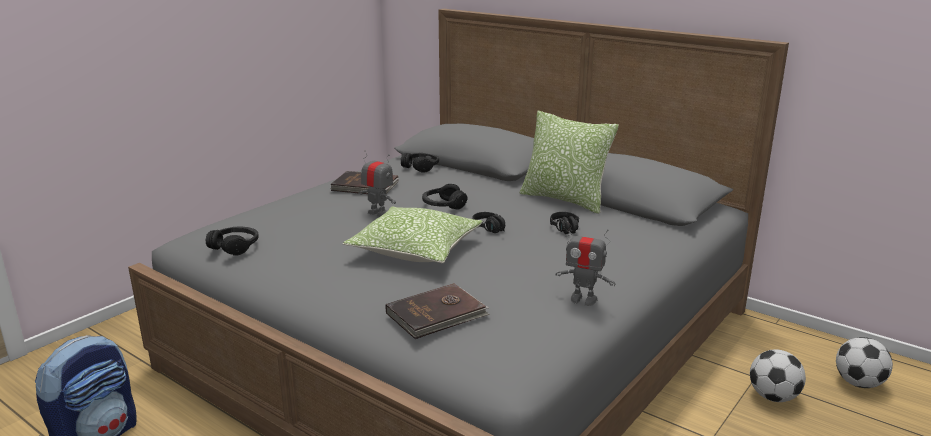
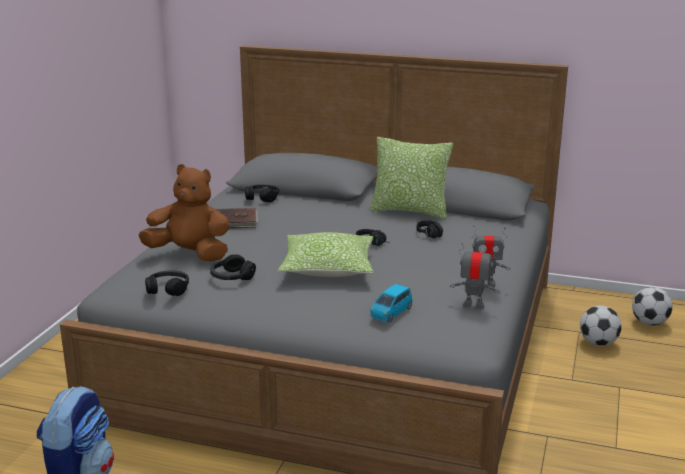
camera: 20 degrees left, 0 degrees up
toy robot [359,150,396,217] -> toy robot moved to [450,242,500,309]
brown book [386,283,490,339] -> blue toy car [370,284,412,322]
black headphones [422,184,468,210] -> black headphones moved to [210,254,256,280]
none -> brown plush toy [139,164,230,262]

